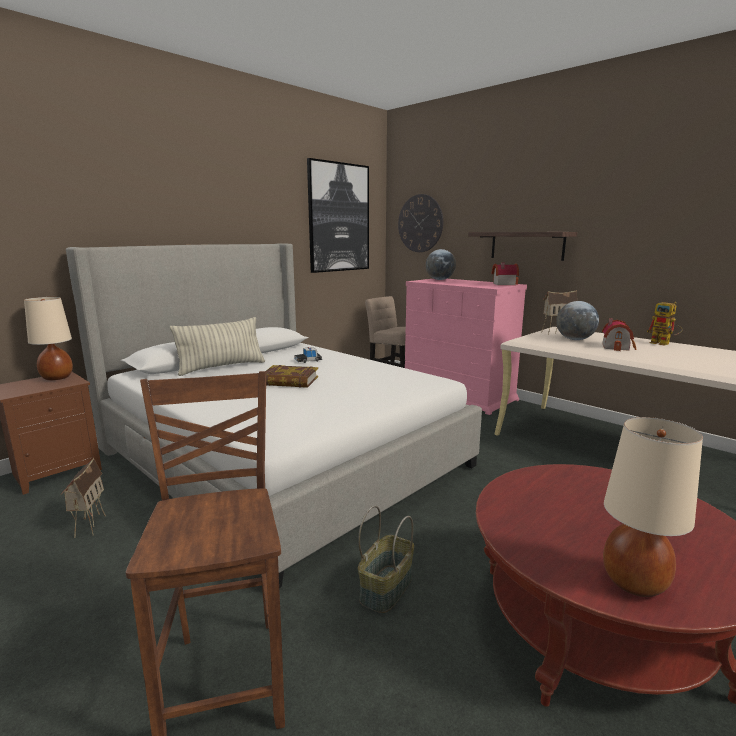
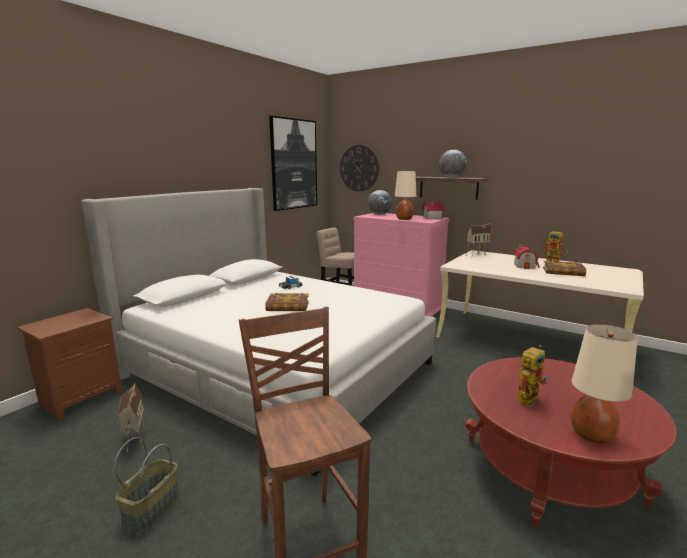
camera: 10 degrees left, 0 degrees up
beige table lamp [24,297,73,380] -> beige table lamp moved to [395,171,416,220]
pillow [170,317,265,376] -> none
basket [358,505,414,613] -> basket moved to [114,437,180,532]
globe [556,301,599,340] -> globe moved to [439,150,467,178]
none -> toy robot [517,345,549,408]
none -> book [543,261,586,276]

